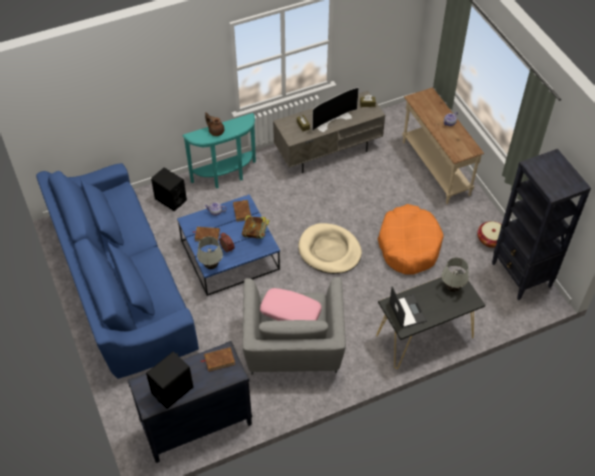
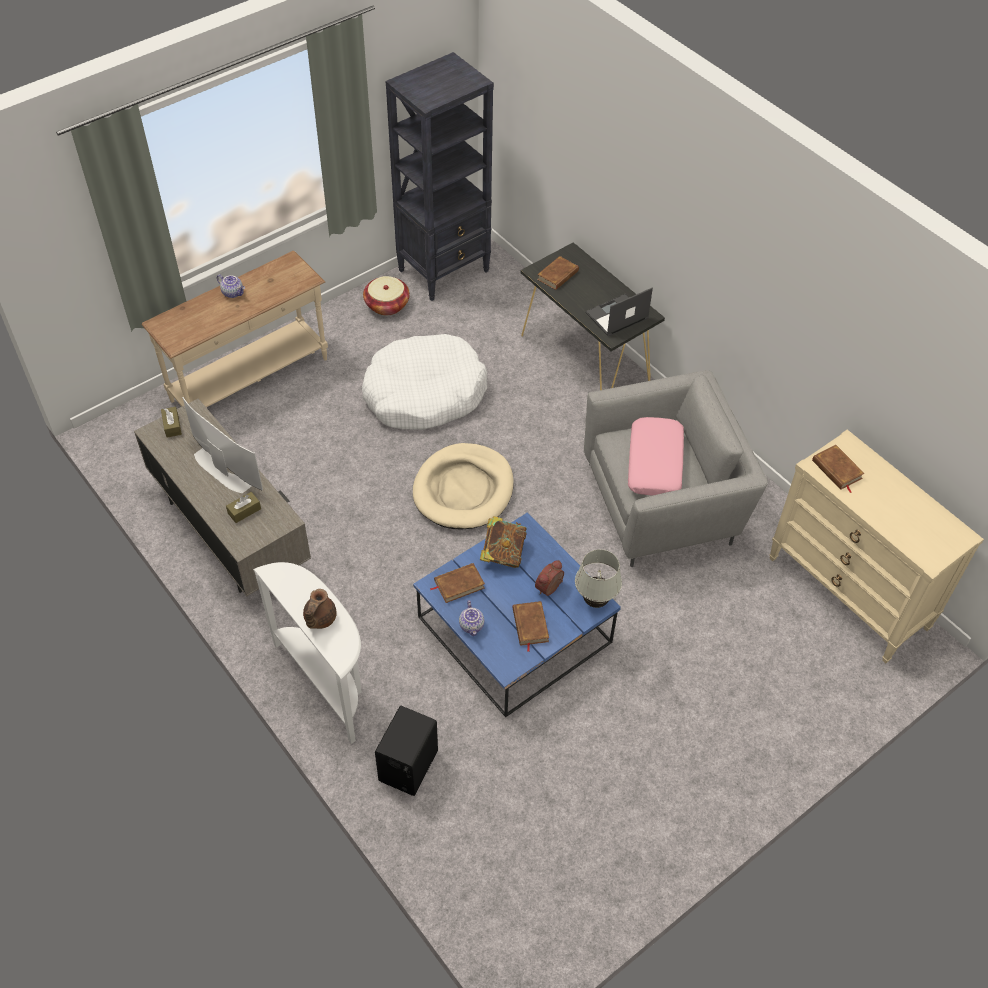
camera: 105 degrees left, 0 degrees up
blue sofa [36,163,199,379] -> none
black dresser [127,341,252,463] -> beige dresser [769,430,984,663]
black speaker [146,352,193,409] -> none
turquoise console table [183,113,256,189] -> white console table [253,562,362,744]
orange dog bed [378,204,444,275] -> white dog bed [362,334,487,430]
white table lamp [441,258,469,292] -> brown book [537,256,579,290]

